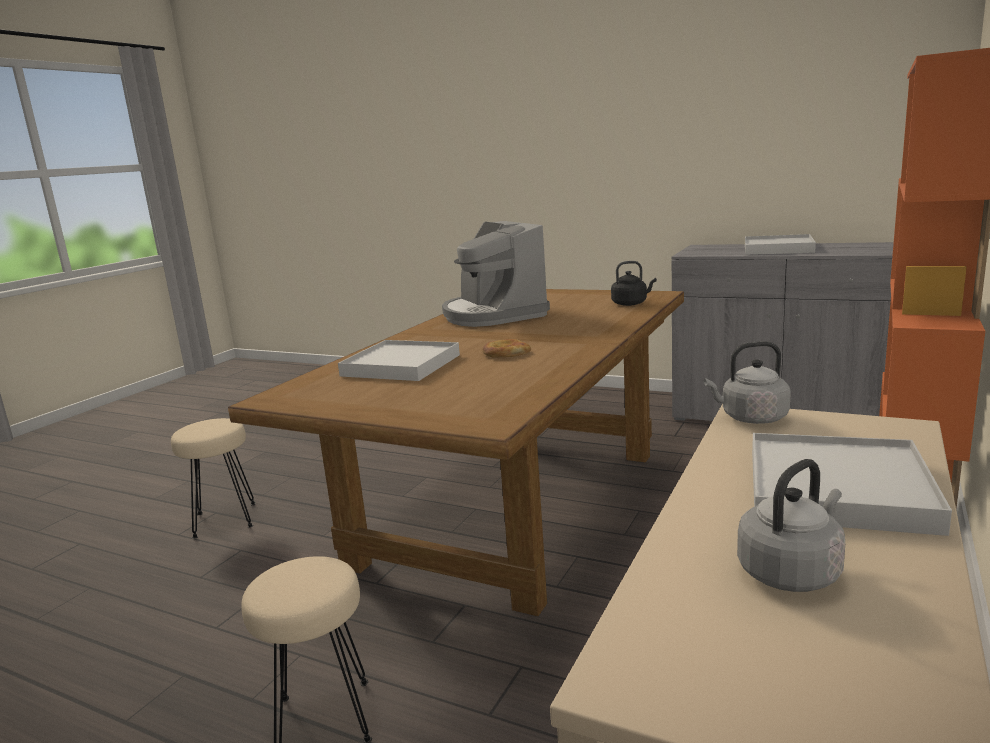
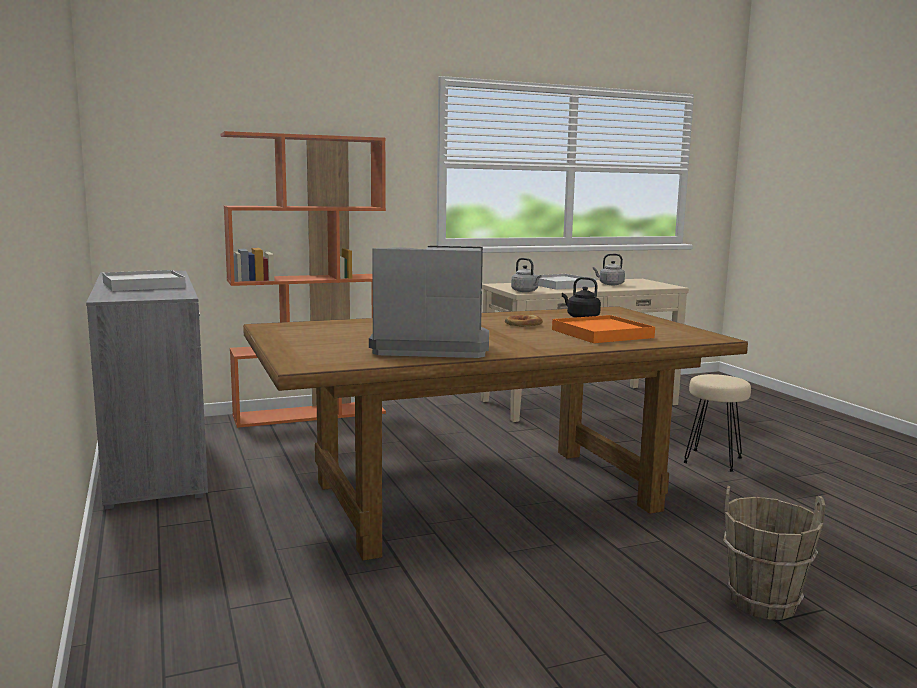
camera: 140 degrees left, 5 degrees down
beige stool [171,418,256,538] -> brown bucket [723,486,826,620]
white tray [338,340,460,381] -> orange tray [552,315,655,343]
coffee machine [442,221,550,327] -> coffee machine turned 105 degrees counterclockwise [369,246,489,358]
black kettle [611,261,657,306] -> black kettle moved to [562,277,601,318]

